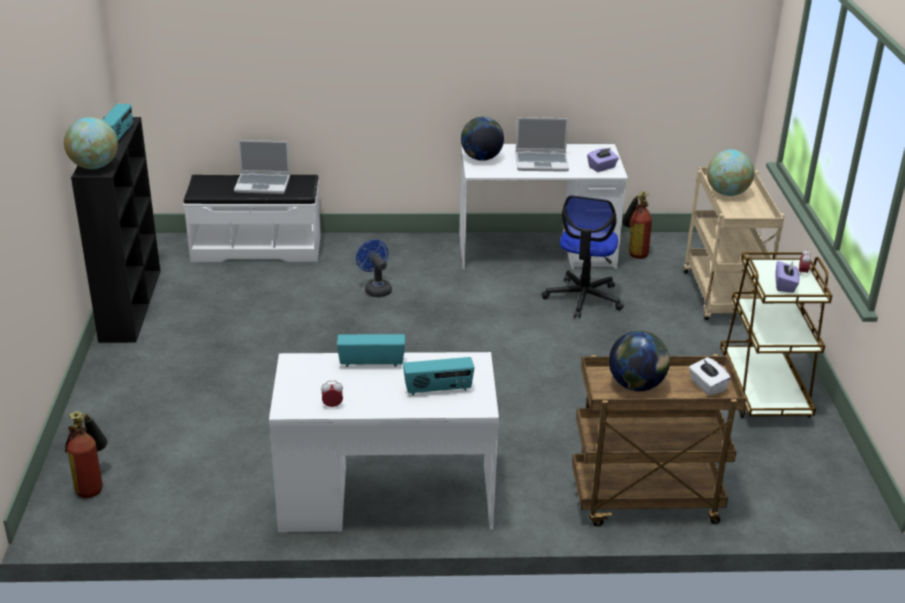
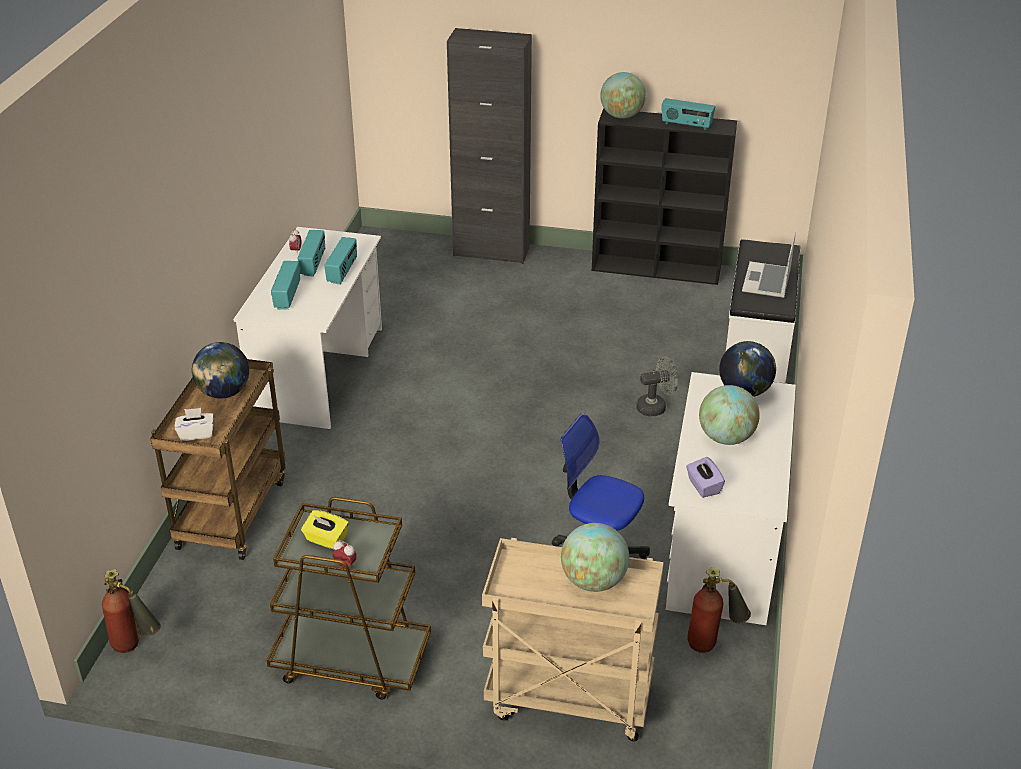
camera: 105 degrees right, 5 degrees up
fire extinguisher [65,411,108,498] -> fire extinguisher moved to [102,569,161,653]
blue fan [356,240,392,297] -> grey fan [636,357,678,417]
laptop [515,117,569,172] -> globe [699,385,760,445]
purple tissue box [776,261,799,293] -> yellow tissue box [301,510,349,549]
none -> radio [298,230,325,277]
none -> black cabinet [447,28,532,264]

